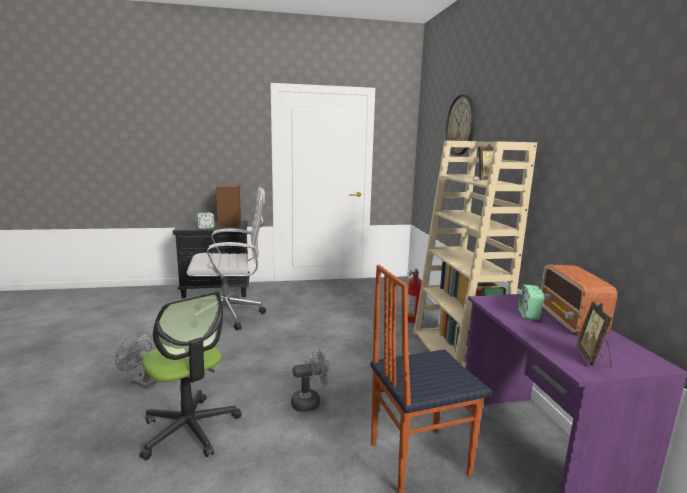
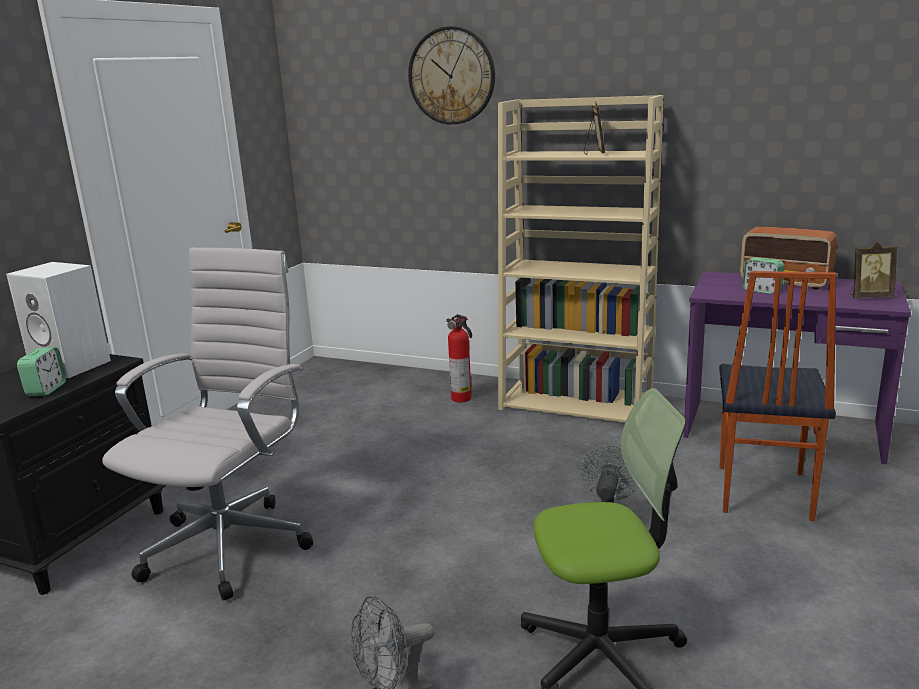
camera: 55 degrees left, 5 degrees up
brown speaker [216,184,241,227] -> white speaker [6,262,111,378]
picture frame [576,301,612,367] -> picture frame turned 45 degrees counterclockwise [850,242,897,298]

